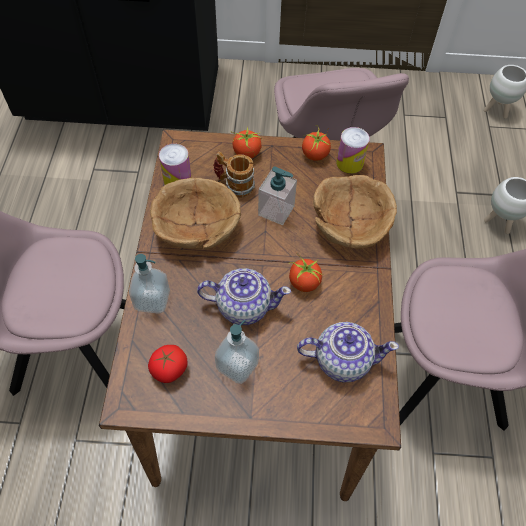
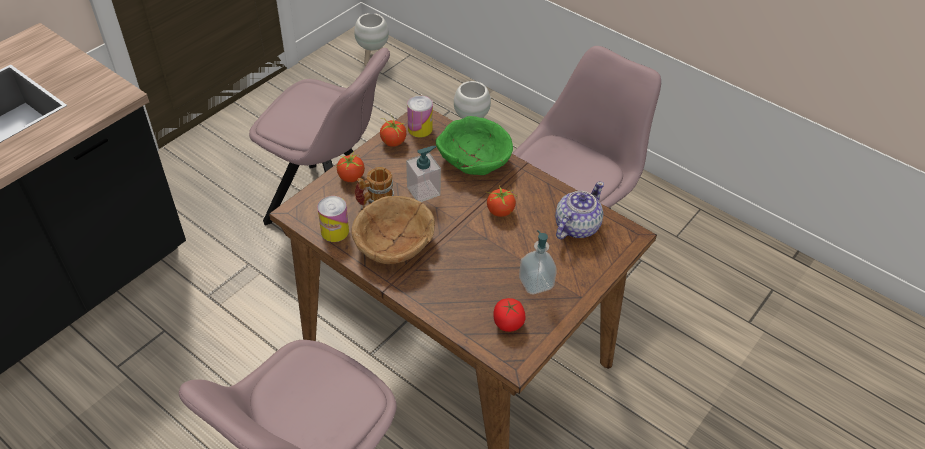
camera: 55 degrees left, 10 degrees down
soap dispenser [129,254,170,314] -> none
teapot [197,268,291,325] -> none
brown bowl [313,175,397,249] -> green bowl [436,116,513,175]

